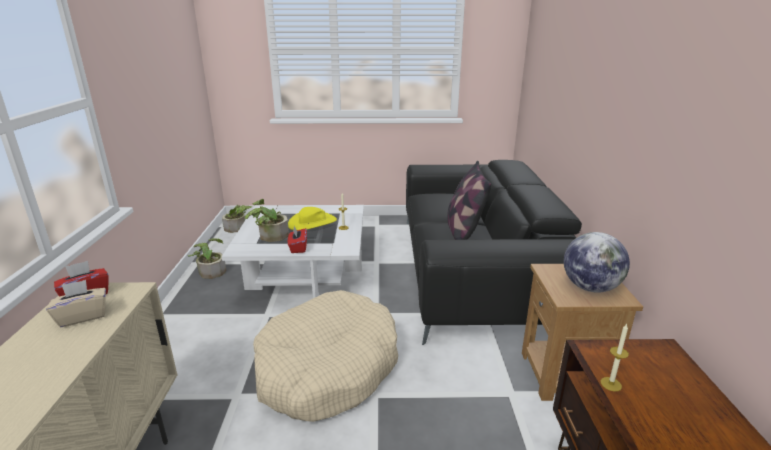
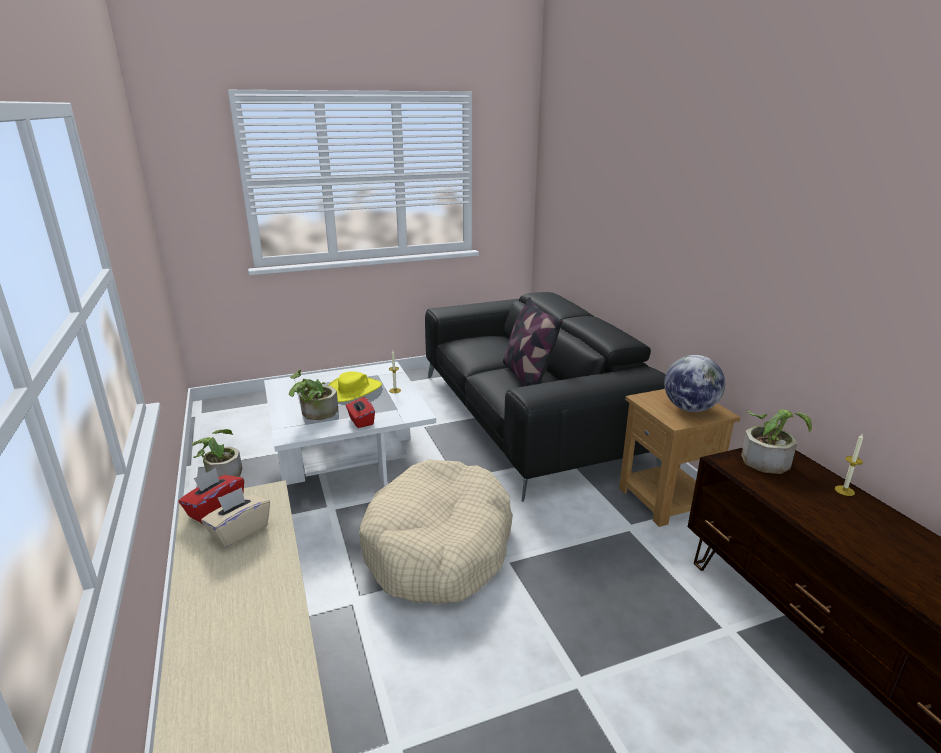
camera: 20 degrees left, 0 degrees up
potted plant [222,205,252,233] -> potted plant moved to [741,409,812,474]
candle [601,323,629,392] -> candle moved to [835,434,863,496]

